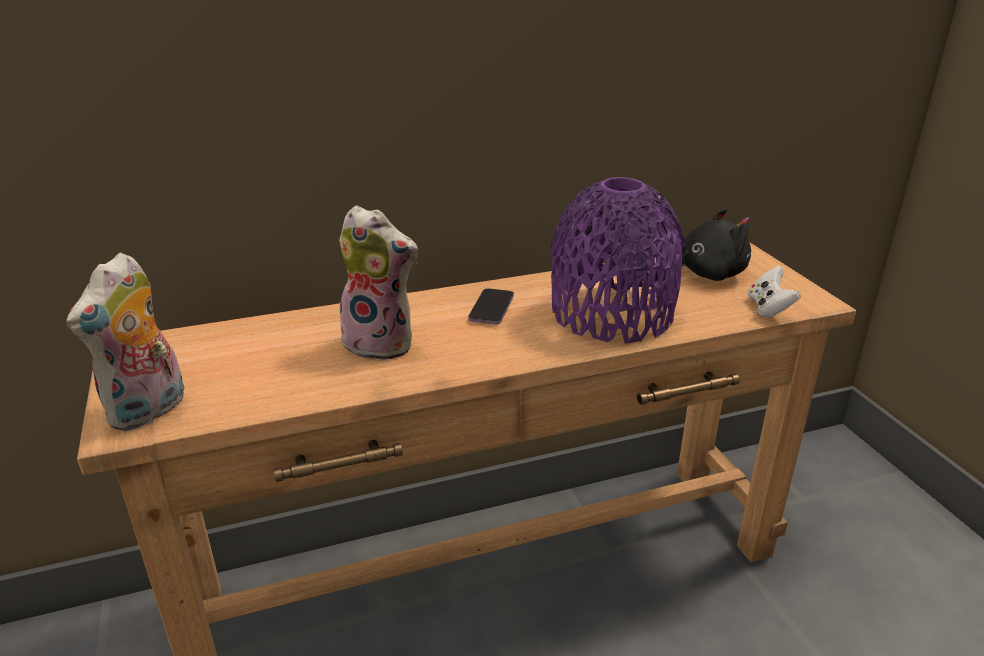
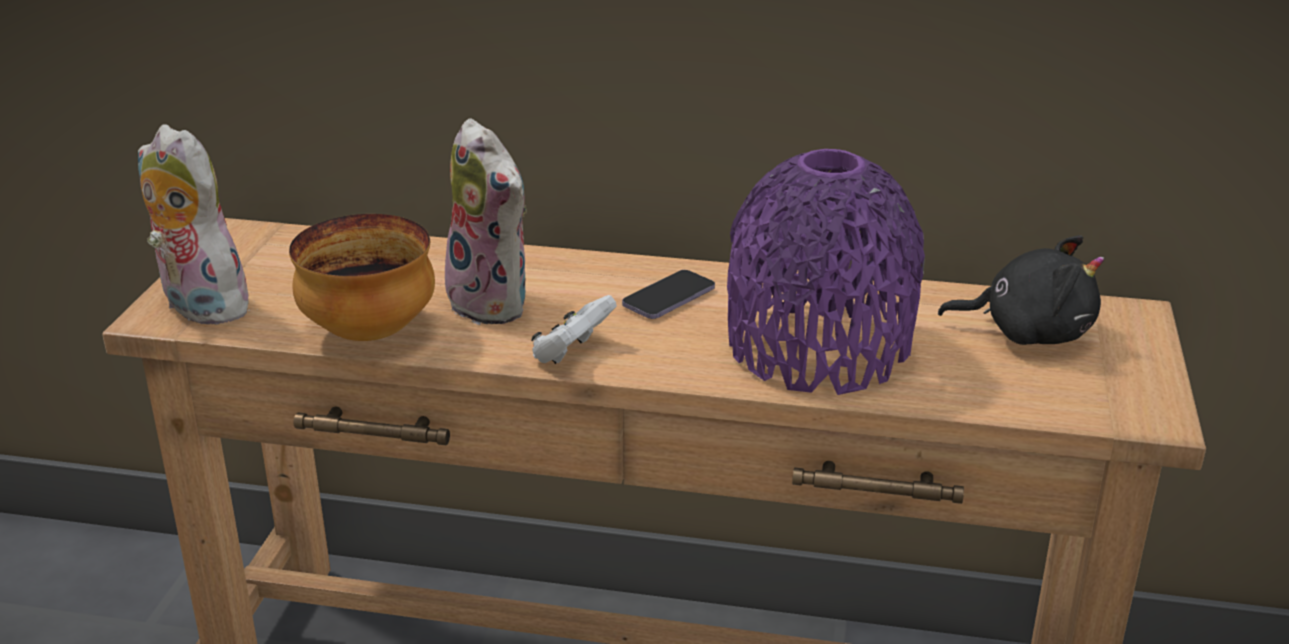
camera: 30 degrees right, 0 degrees up
plush toy [66,252,184,431] -> plush toy turned 75 degrees clockwise [138,124,255,324]
white game controller [748,266,801,318] -> white game controller moved to [531,295,617,364]
none -> bowl [289,214,435,341]

